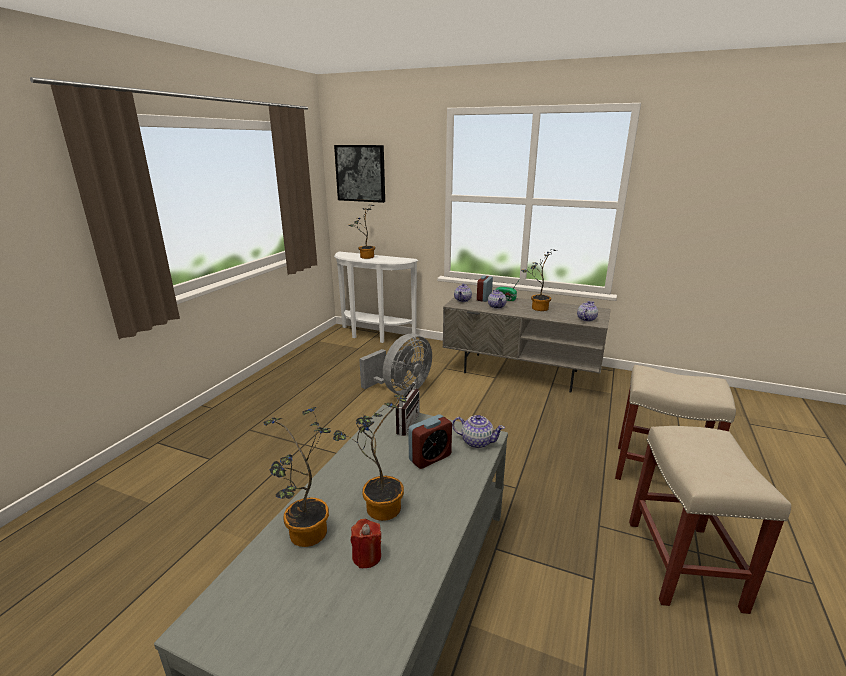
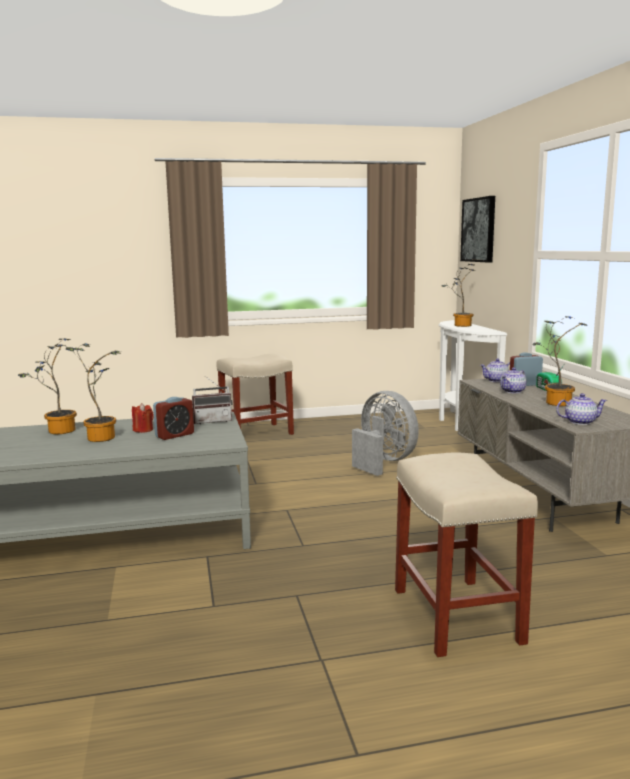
camera: 55 degrees right, 10 degrees down
red candle [351,519,381,568] -> red candle moved to [132,403,154,433]
grey fan [359,334,432,395] -> grey fan turned 135 degrees counterclockwise [352,391,419,476]
alarm clock [408,414,452,469] -> alarm clock turned 60 degrees counterclockwise [153,397,194,440]
teapot [452,415,505,449] -> none
beige stool [629,426,791,614] -> beige stool moved to [217,354,294,435]

